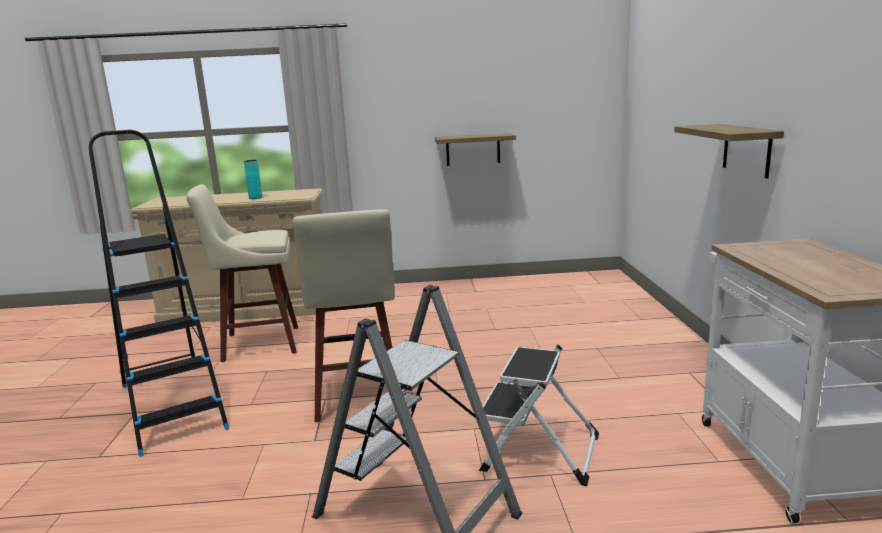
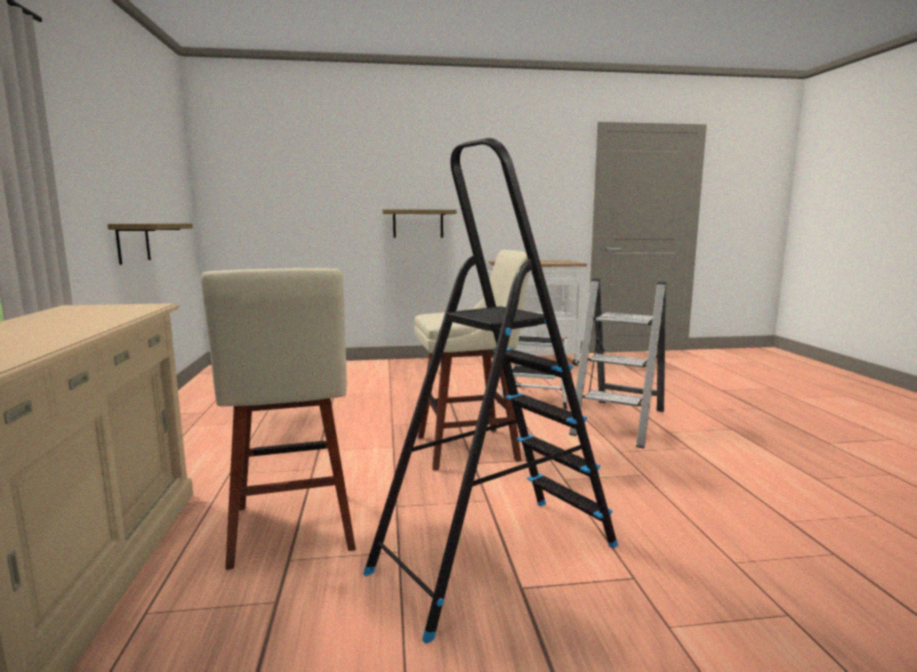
camera: 95 degrees left, 5 degrees down
turquoise vase [244,160,262,199] -> none

